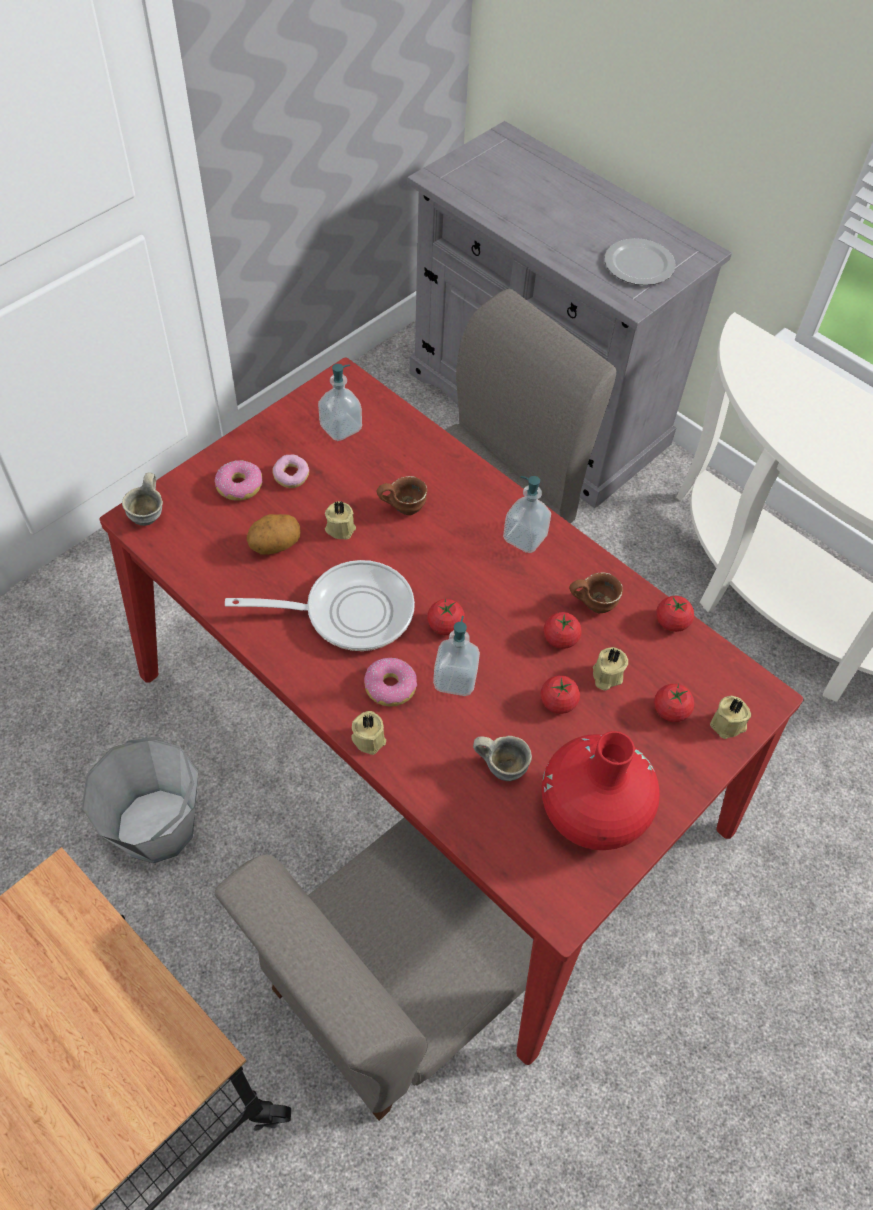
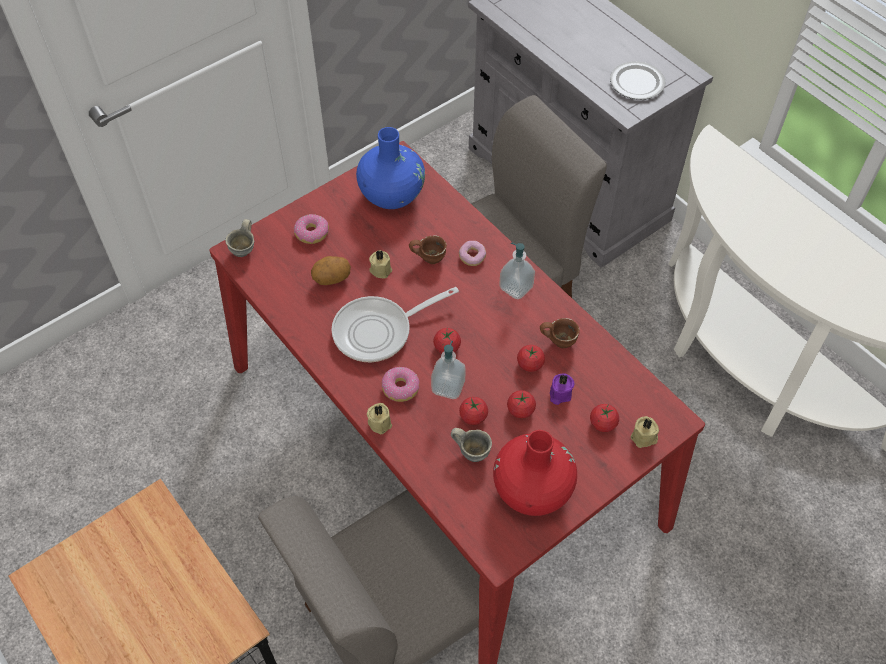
camera: 10 degrees right, 0 degrees up
grey bucket [82,736,199,864] -> none
frying pan [225,560,415,651] -> frying pan turned 150 degrees clockwise [332,287,459,362]
donut [272,454,309,488] -> donut moved to [459,241,486,266]
soap dispenser [318,364,362,441] -> blue vase [356,127,425,209]
beige candle [593,647,628,690] -> purple candle [550,374,575,405]
tomato [656,596,694,632] -> tomato moved to [459,397,488,425]

